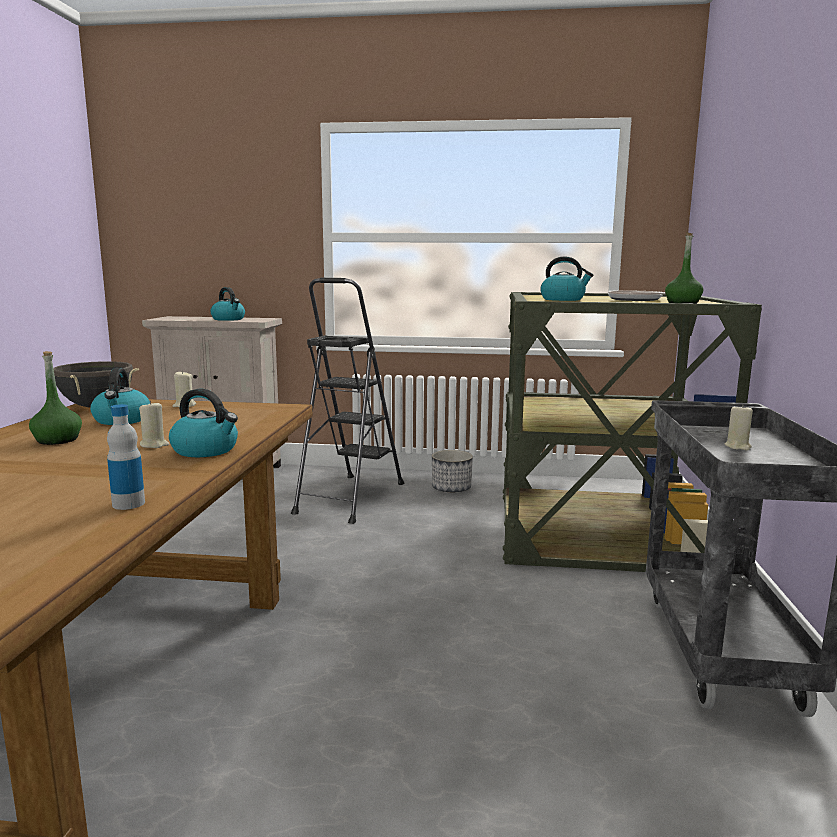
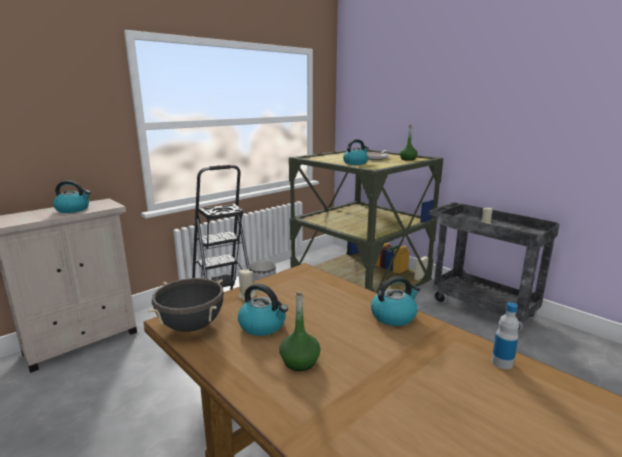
camera: 50 degrees left, 5 degrees up
beige candle [139,401,169,448] -> none

